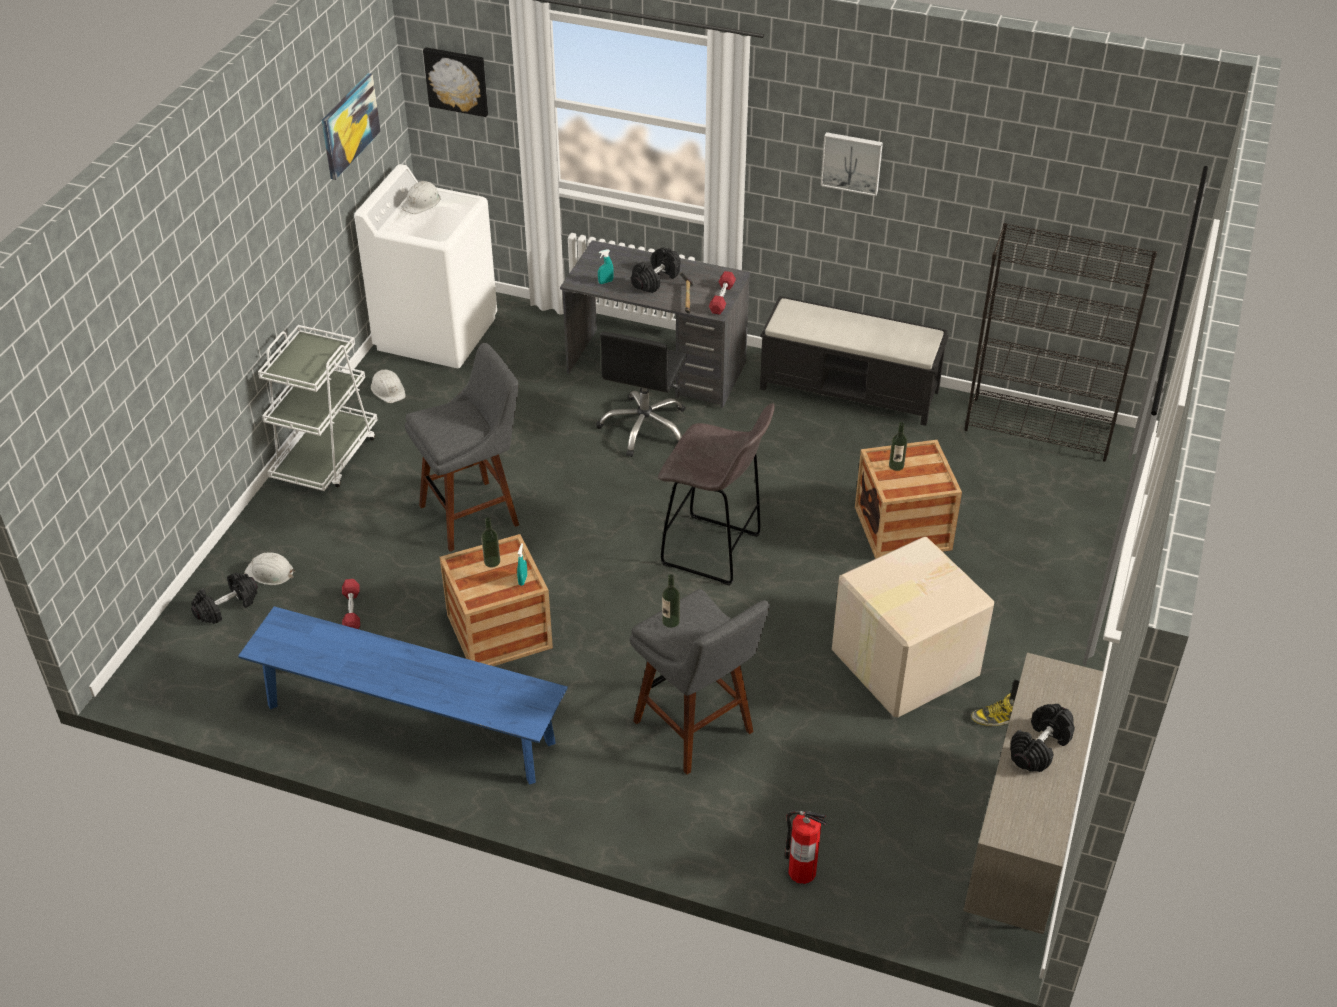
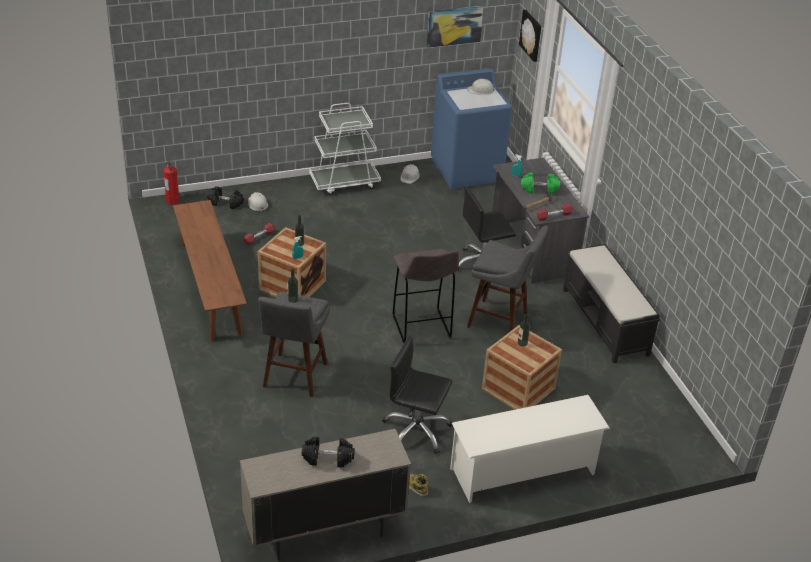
camera: 50 degrees right, 5 degrees down
blue bench [238,606,568,785] -> brown bench [173,200,247,341]
white washing machine [354,164,497,368] -> blue washing machine [431,68,512,189]
grey stool [405,343,519,551] -> grey stool moved to [467,226,548,331]
black dumbbell [631,247,681,293] -> green dumbbell [521,173,560,195]
fire extinguisher [785,810,827,884] -> fire extinguisher moved to [163,161,179,205]
picture [821,132,883,196] -> none
cardboard box [832,537,994,717] -> black office chair [382,335,452,454]
black bookcase [965,223,1157,462] -> none
none -> white shoe rack [450,395,610,503]

